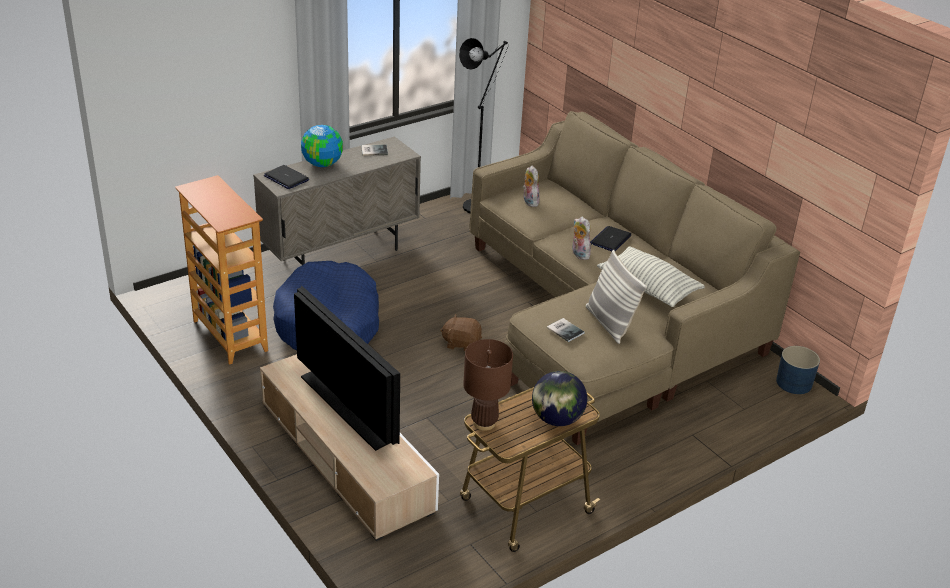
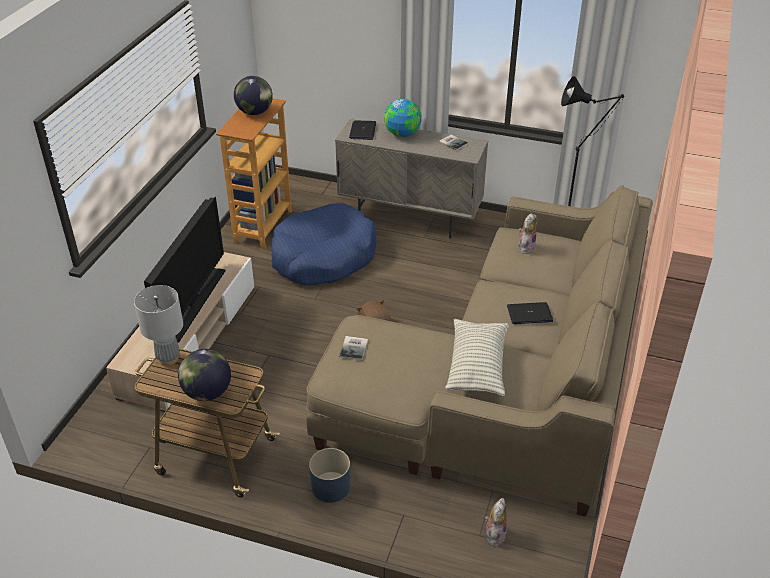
camera: 55 degrees right, 5 degrees up
brown table lamp [463,339,513,431] -> grey table lamp [134,285,183,366]
plush toy [572,217,591,260] -> plush toy moved to [485,498,507,546]
pillow [586,250,647,344] -> none
blue planter [776,346,820,394] -> blue planter moved to [309,448,350,503]
none -> globe [234,76,273,115]

